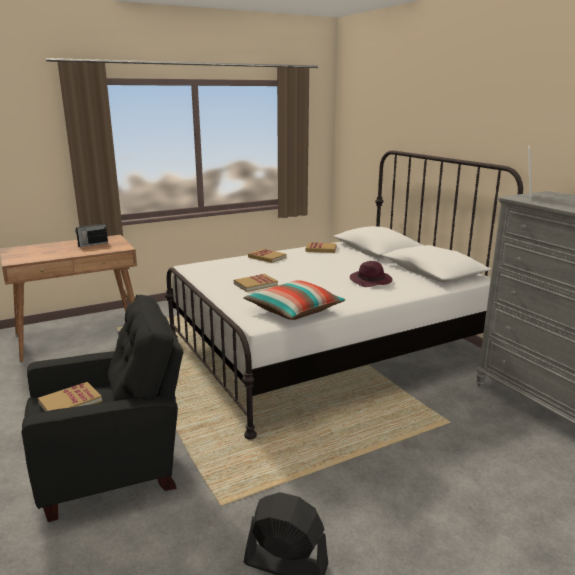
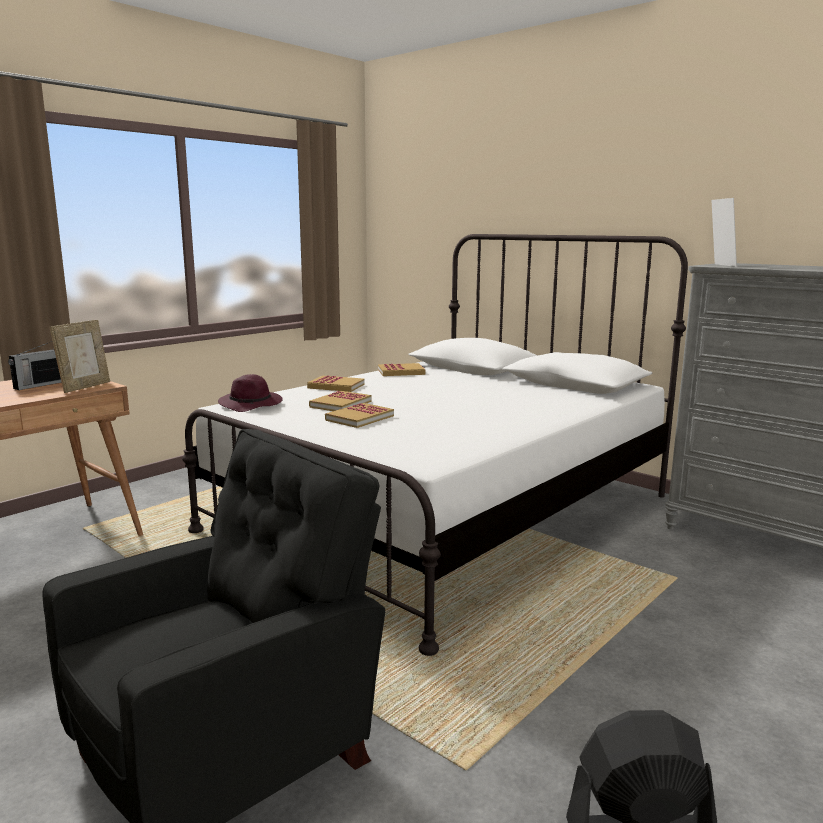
camera: 20 degrees left, 5 degrees down
book [38,382,102,412] -> book moved to [309,391,372,411]
pillow [243,280,346,320] -> none
purple hat [350,261,393,287] -> purple hat moved to [218,374,283,412]
none -> picture frame [50,320,110,393]

